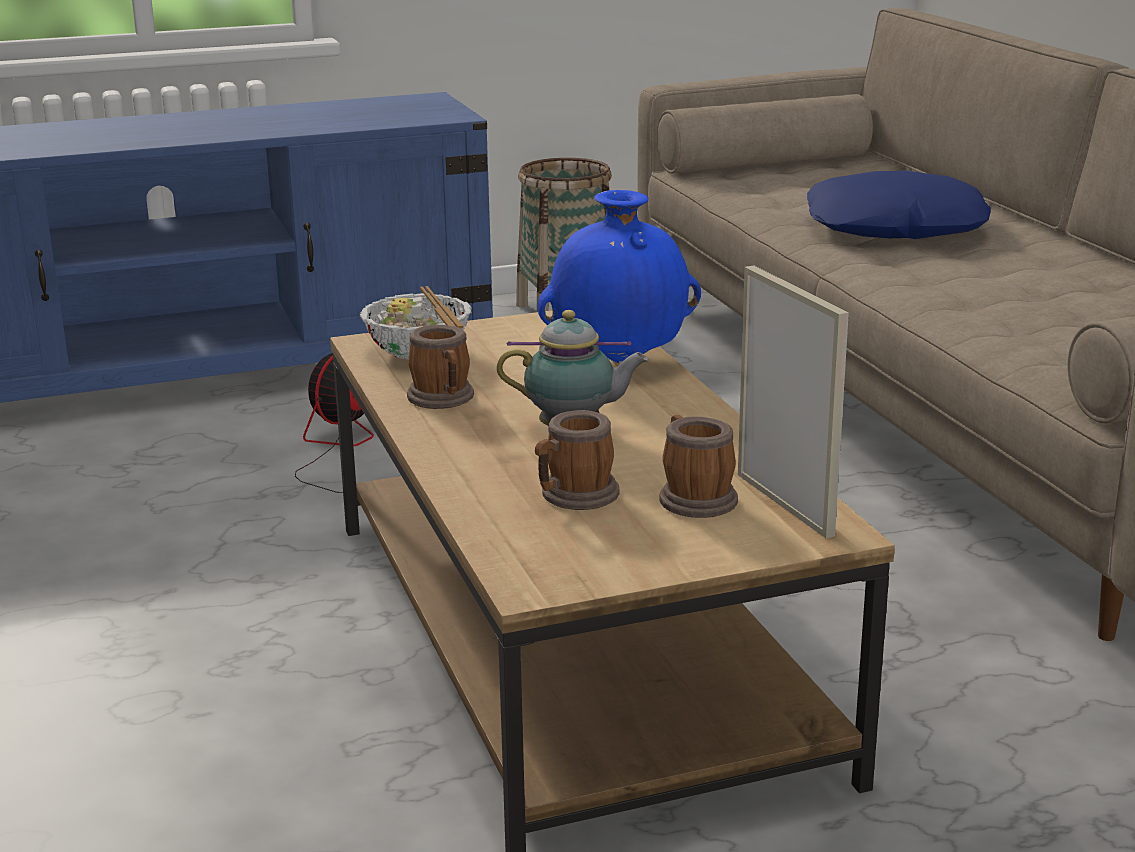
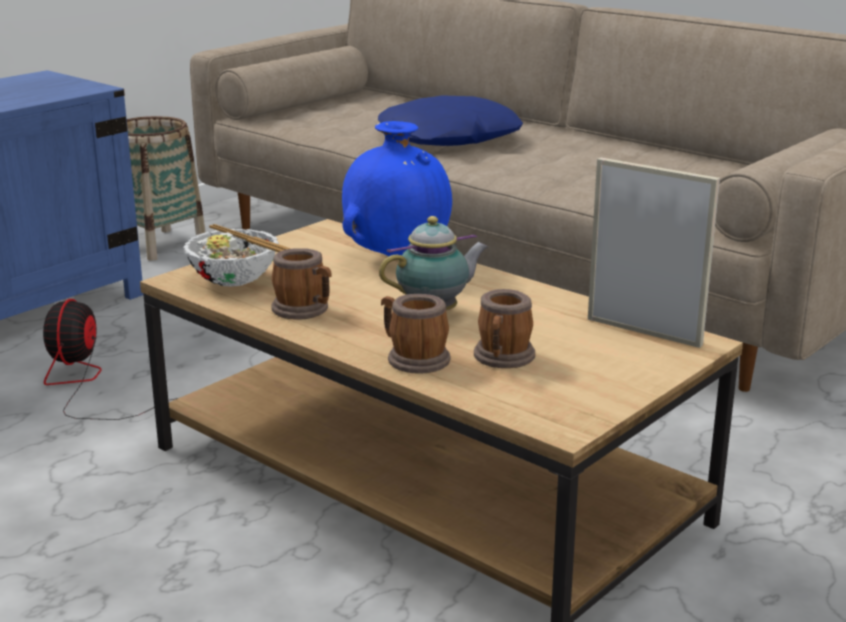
camera: 30 degrees left, 0 degrees up
mug [660,414,738,518] -> mug moved to [381,294,450,374]

